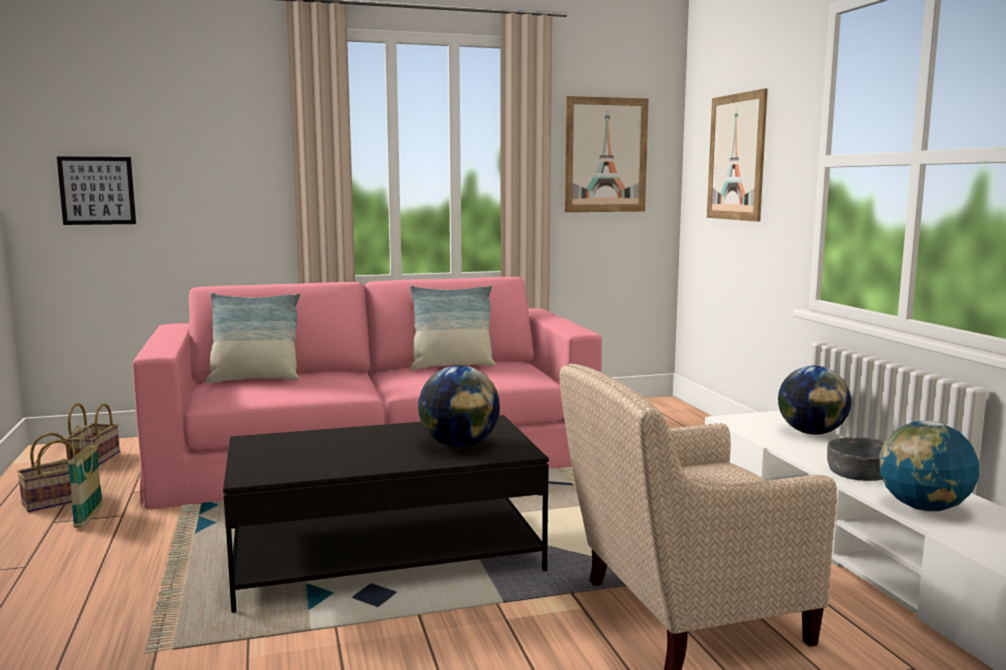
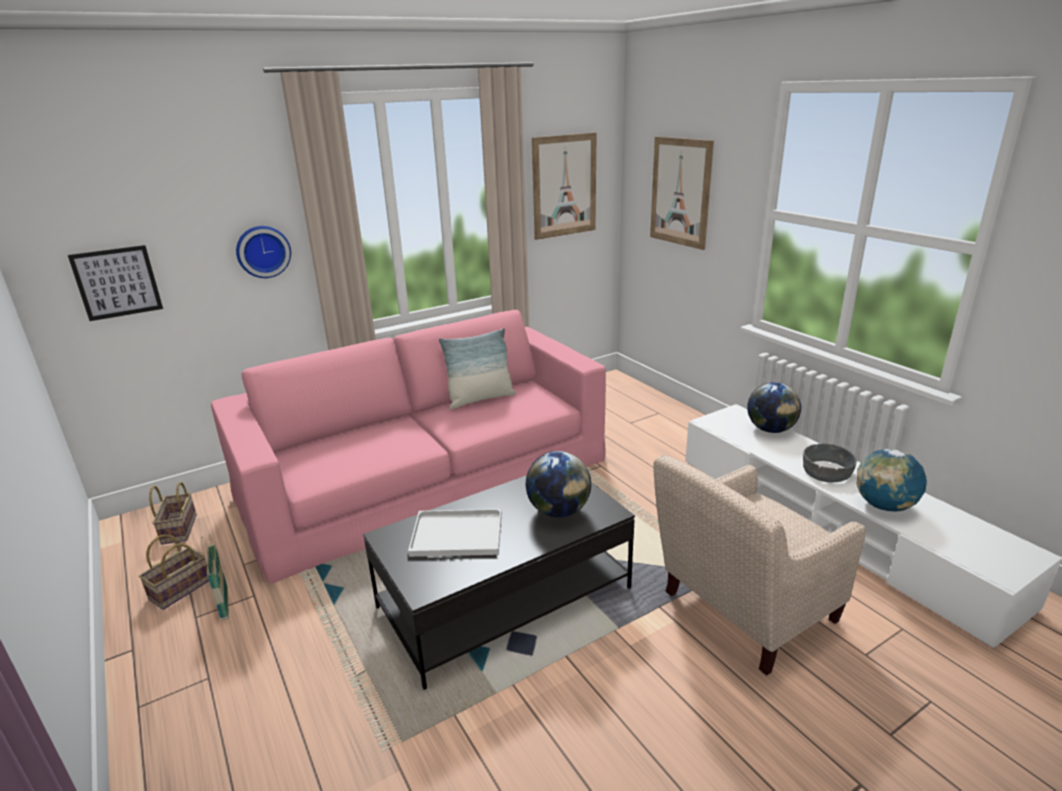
camera: 15 degrees left, 15 degrees up
pillow [206,293,300,383] -> none
none -> wall clock [236,226,291,278]
none -> white tray [408,509,502,557]

